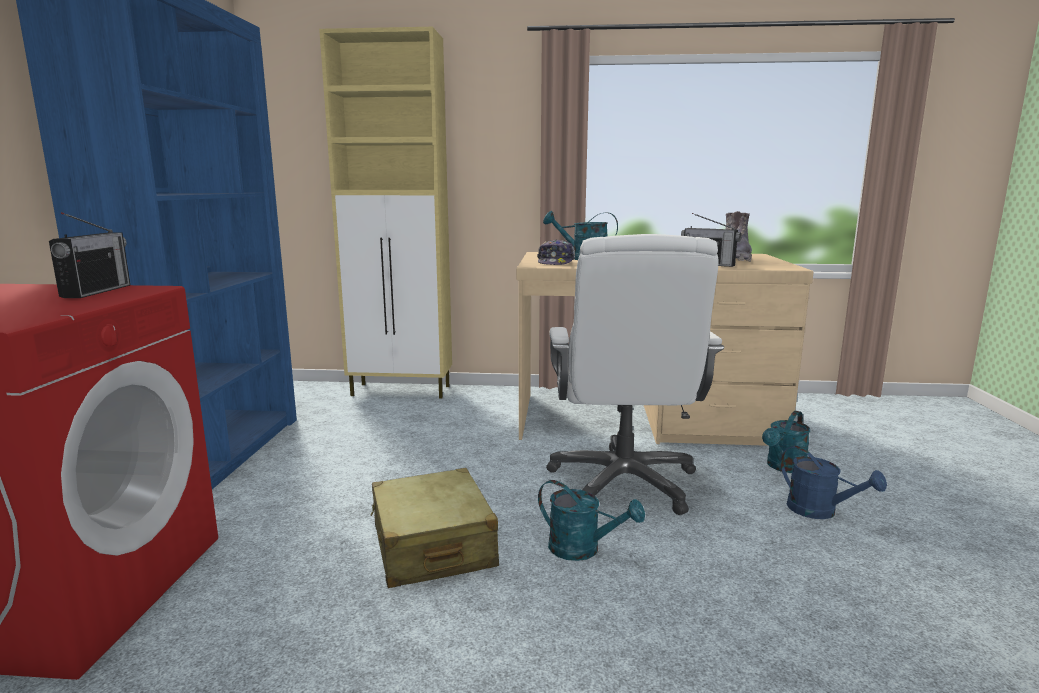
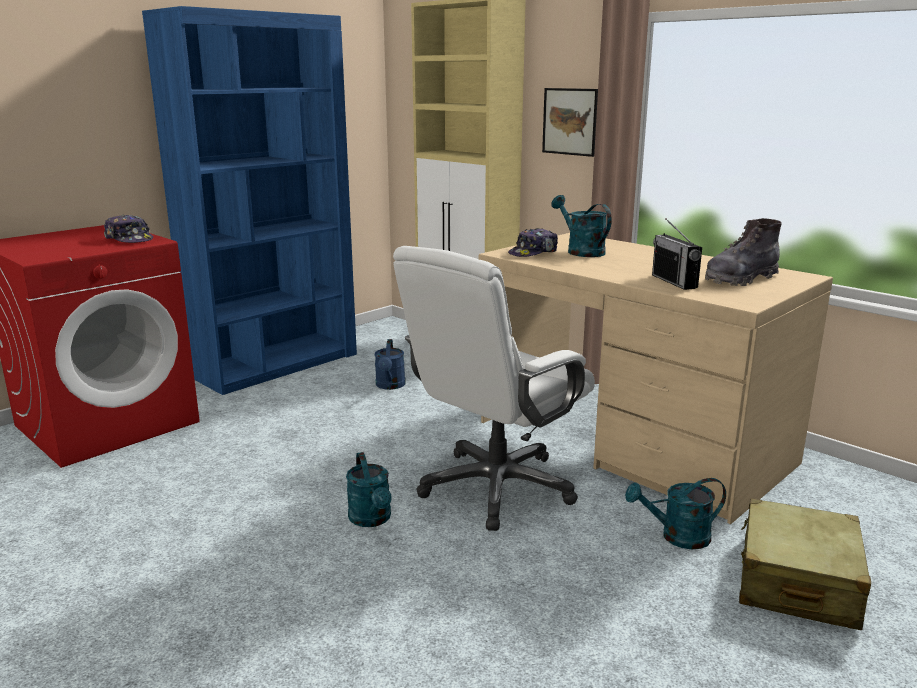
camera: 40 degrees right, 5 degrees up
radio [49,212,130,298] -> cap [104,215,153,243]
beige suitcase [371,468,499,588] -> beige suitcase moved to [739,498,871,630]
blue watering can [780,446,887,519] -> blue watering can moved to [374,339,406,390]
none -> picture [542,88,598,157]

